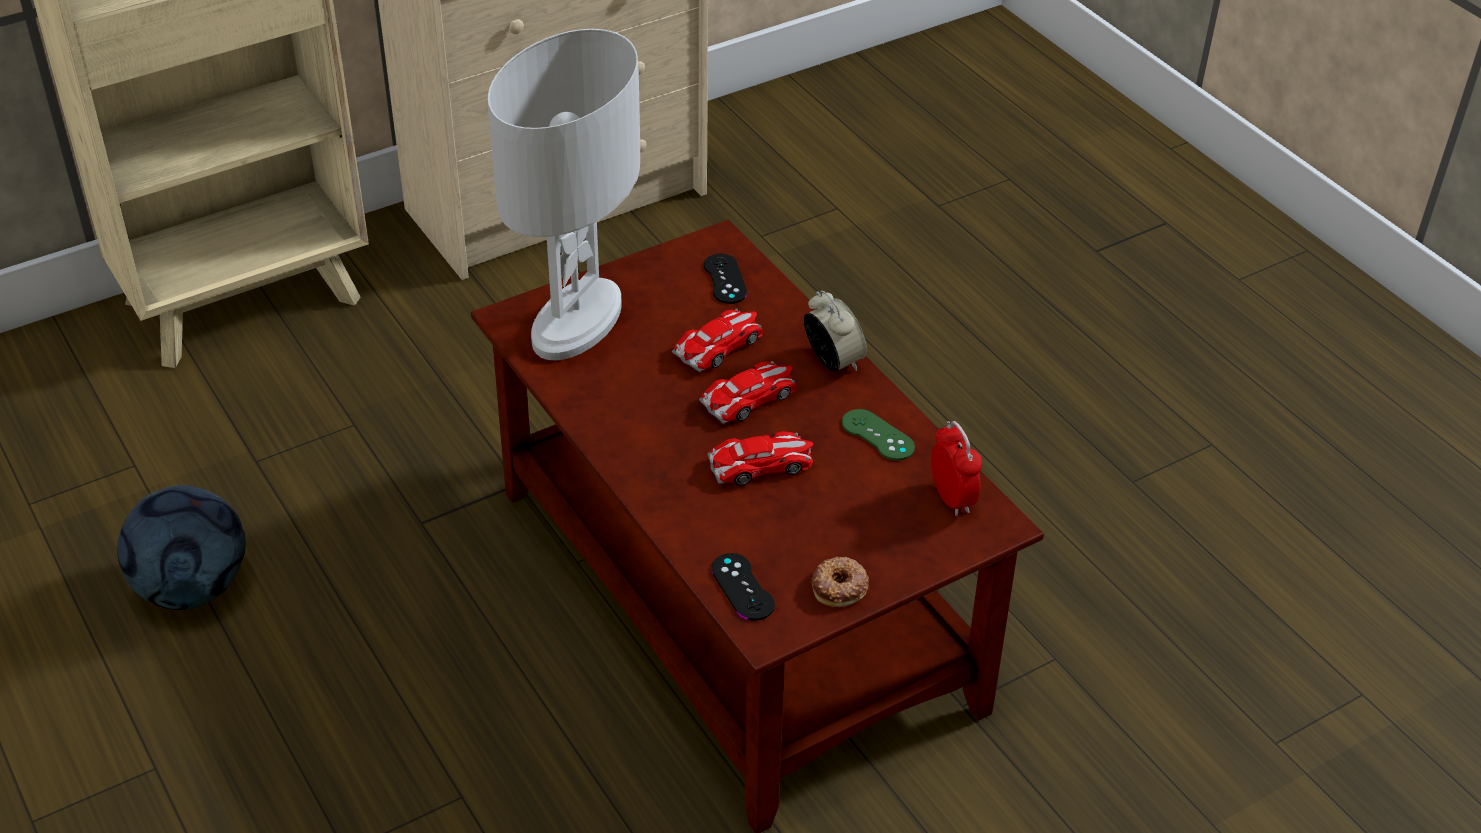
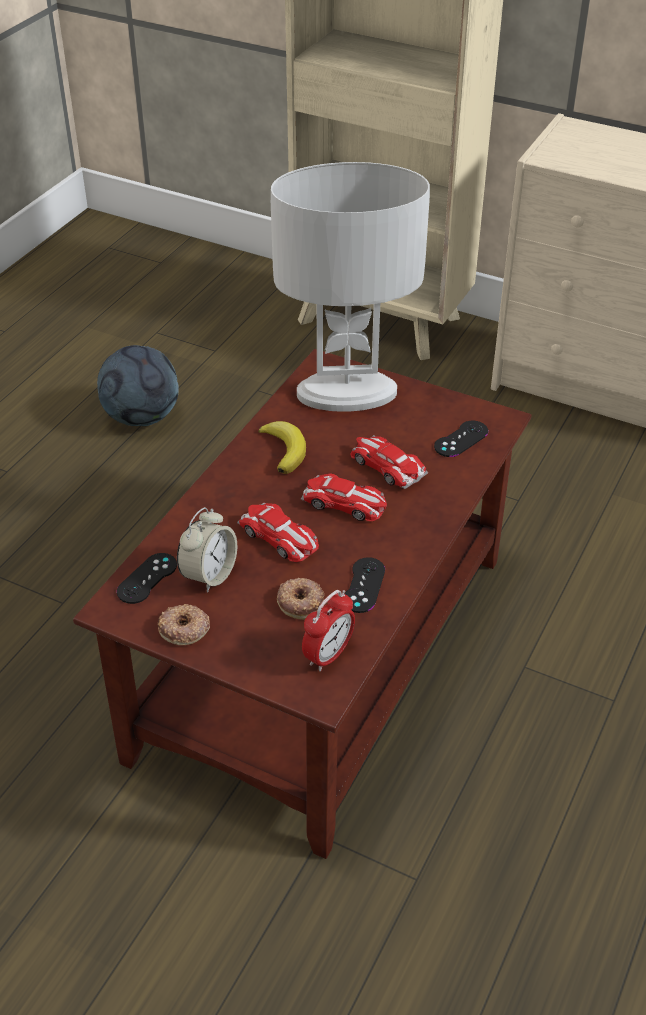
camera: 60 degrees right, 0 degrees up
toy car [672,309,763,372] -> toy car turned 150 degrees counterclockwise [350,435,428,489]
alarm clock [804,290,867,372] -> alarm clock moved to [177,507,237,593]
green game controller [842,409,915,461] -> black game controller [344,557,385,613]
none -> banana [258,421,306,474]
none -> donut [277,578,324,620]

